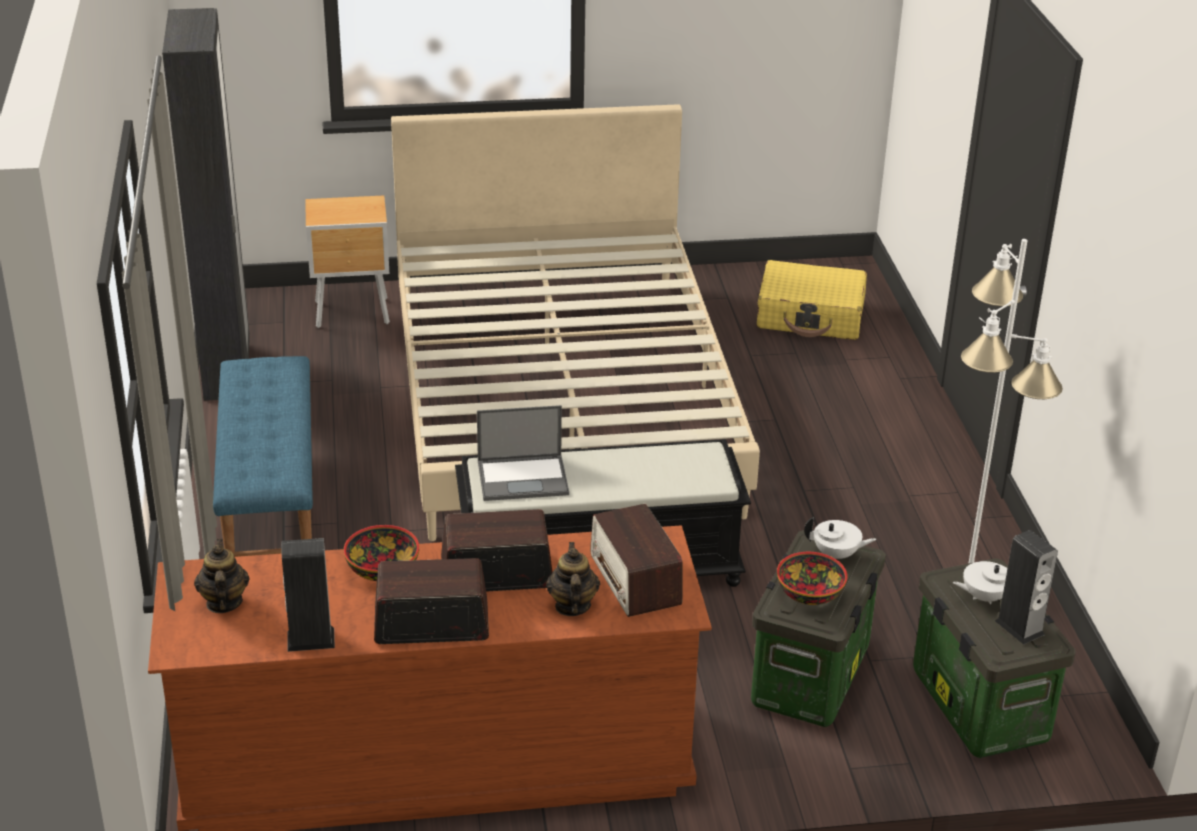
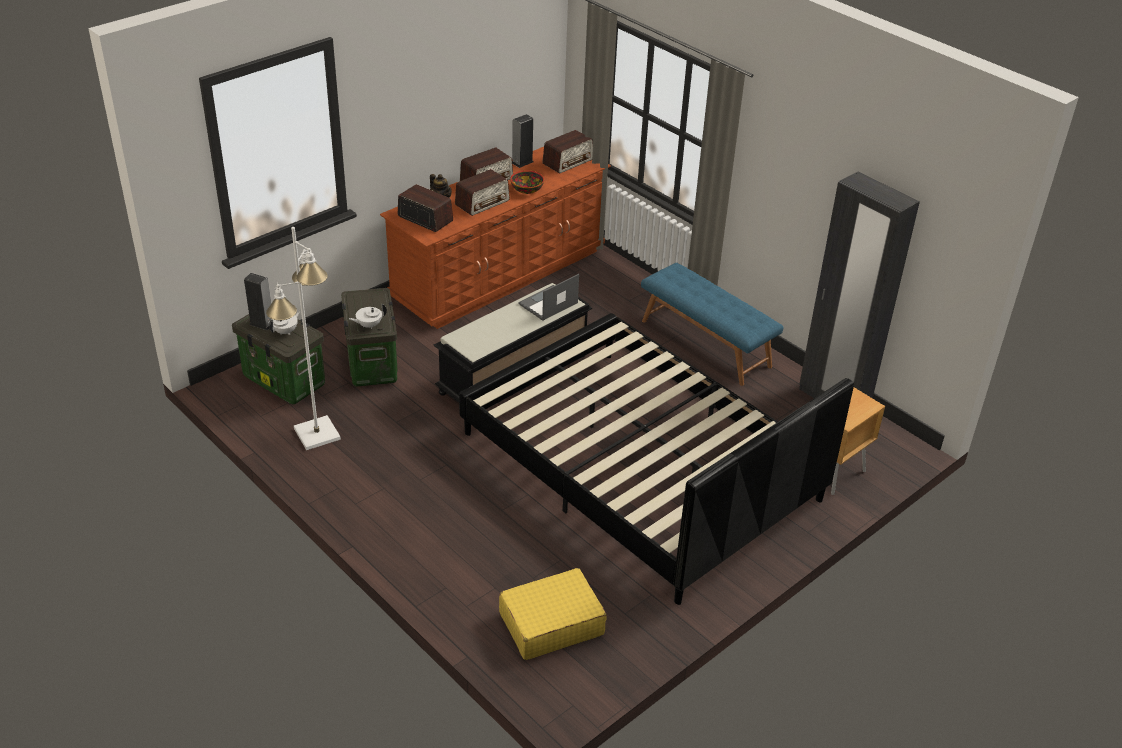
camera: 145 degrees right, 5 degrees up
teapot [194,539,250,613] -> radio [542,130,593,173]
beige bed [391,104,760,541] -> black bed [459,313,854,605]
bowl [777,552,848,605] -> none

